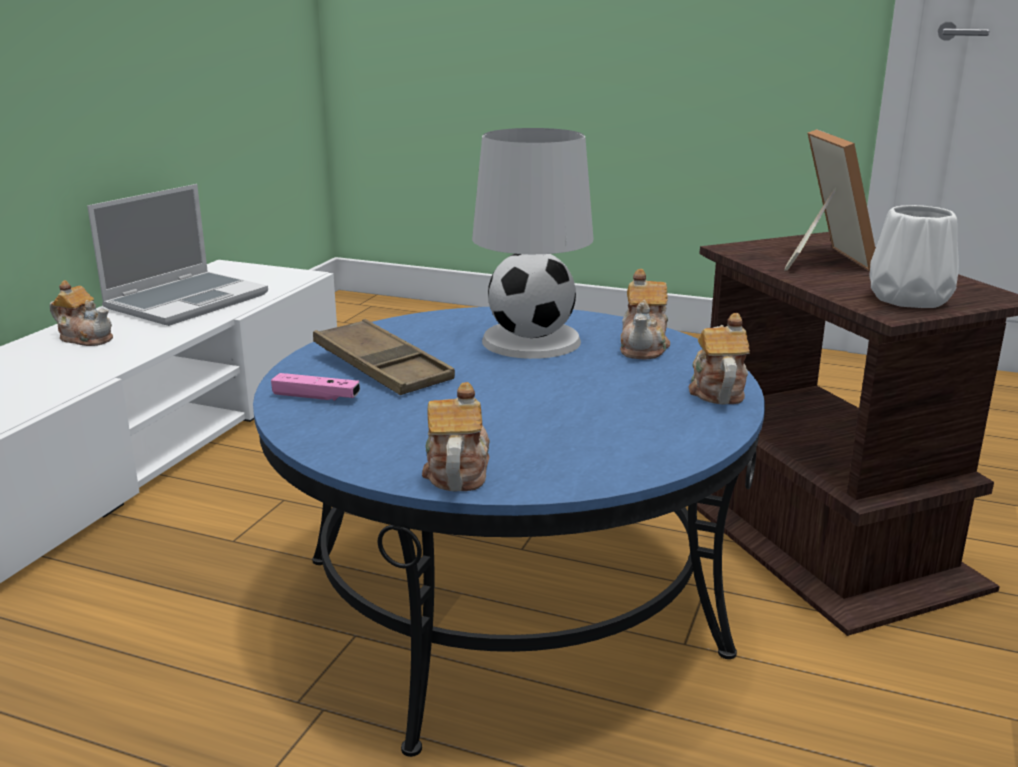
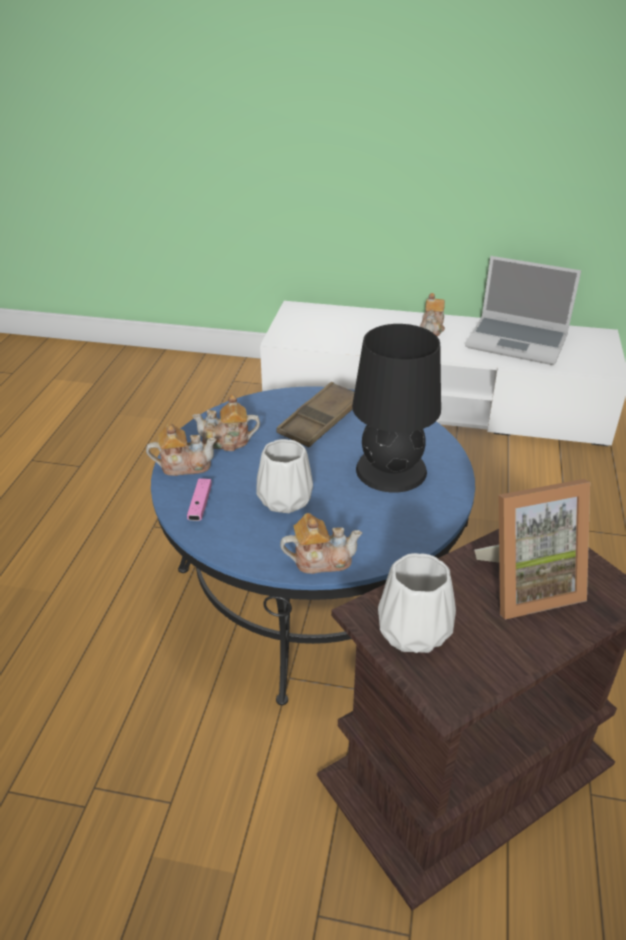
camera: 80 degrees right, 15 degrees up
pink game controller [271,373,360,401] -> pink game controller moved to [187,478,212,521]
white table lamp [472,128,594,359] -> black table lamp [352,324,441,493]
teapot [620,269,670,359] -> teapot moved to [192,394,260,451]
none -> white vase [256,439,313,513]

